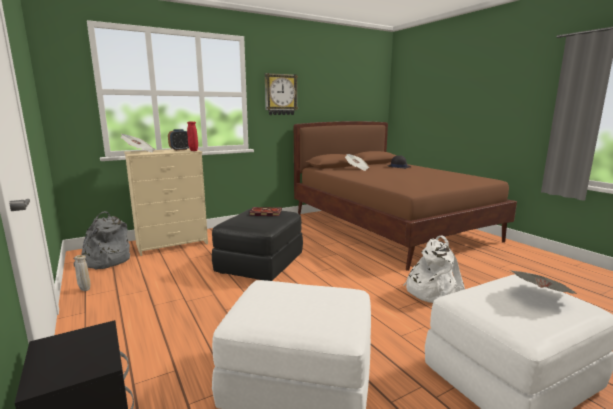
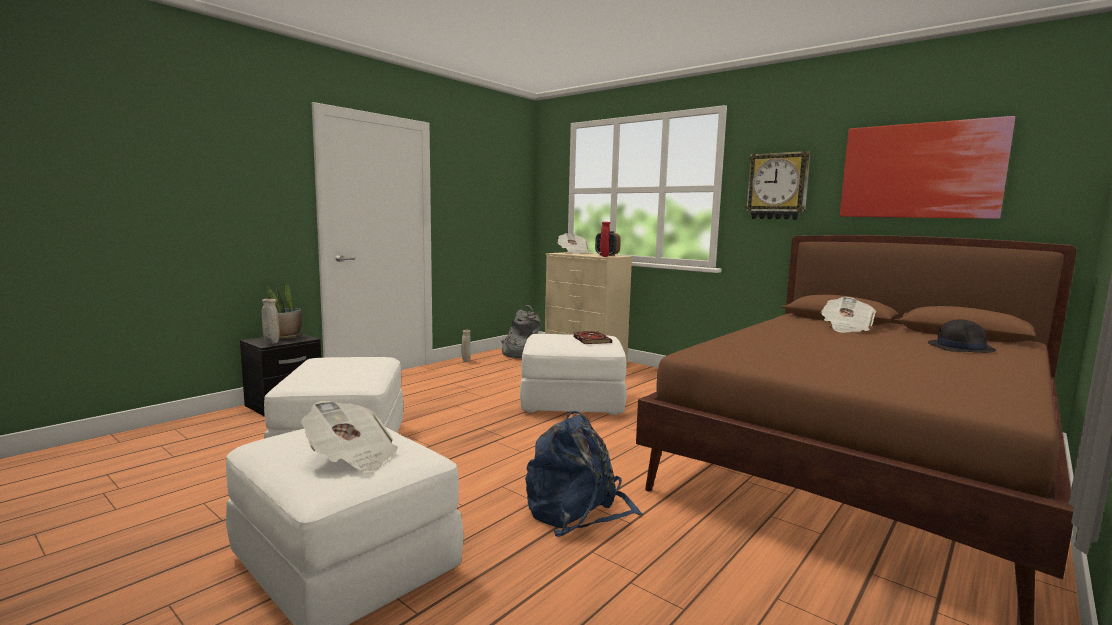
camera: 70 degrees right, 5 degrees down
black ottoman [212,208,303,281] -> white ottoman [520,334,627,415]
white backpack [403,235,465,303] -> blue backpack [525,411,643,537]
none -> beige vase [262,299,280,344]
none -> potted plant [266,282,302,339]
none -> picture [840,116,1015,219]

